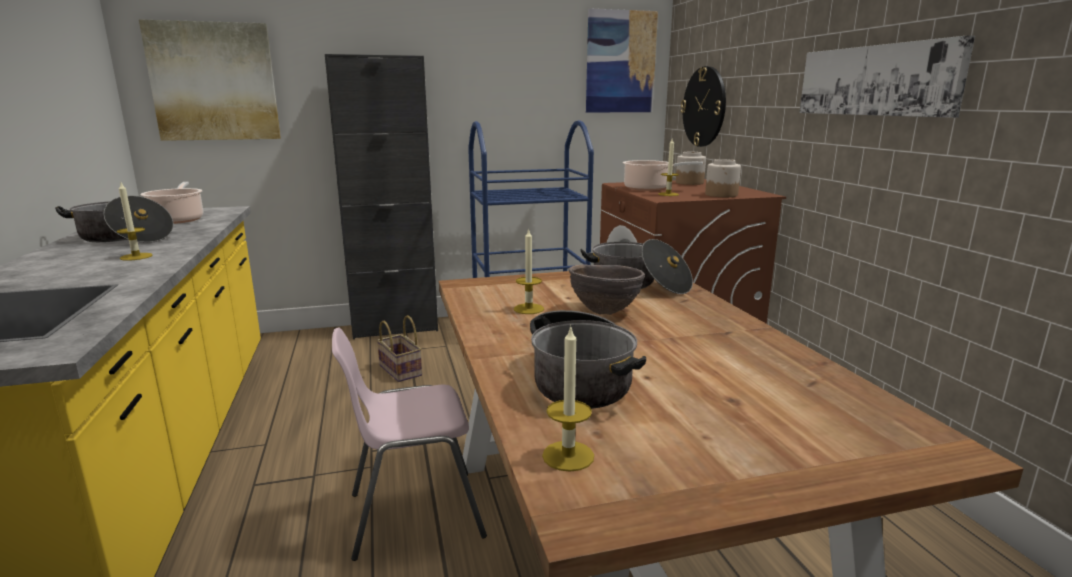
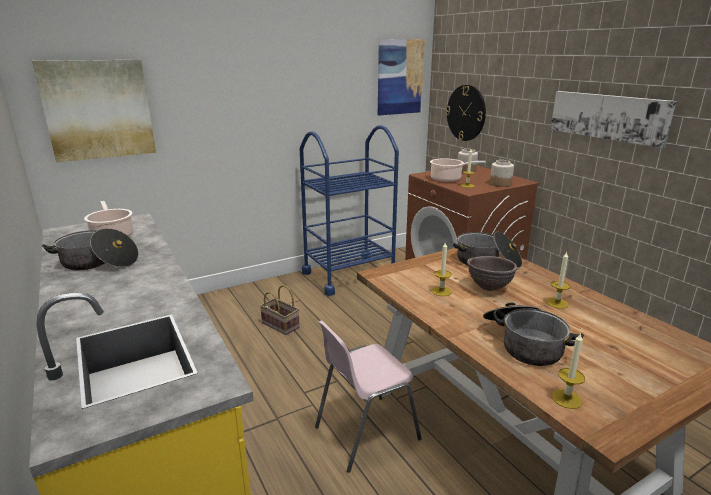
camera: 15 degrees left, 5 degrees up
candle [117,183,153,261] -> candle moved to [546,252,570,309]
black cabinet [325,54,438,339] -> none

